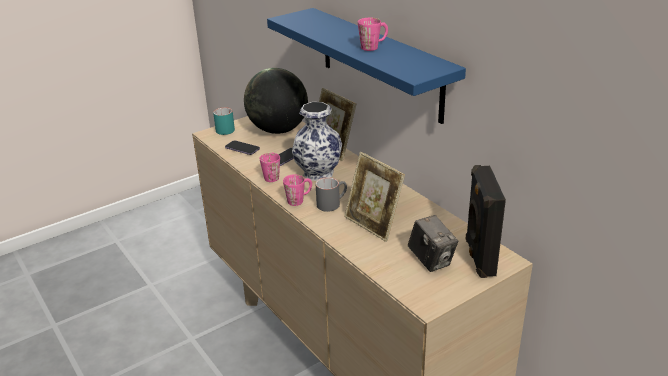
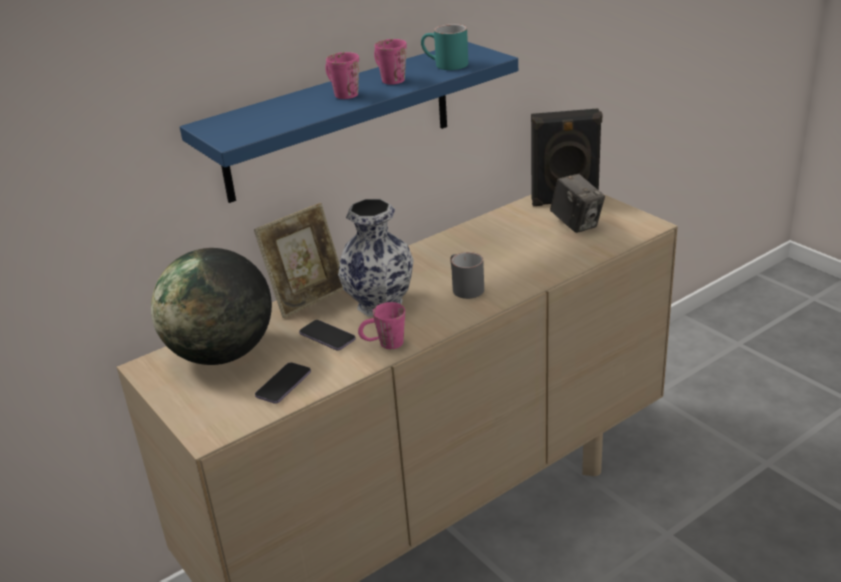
camera: 90 degrees left, 0 degrees up
turquoise mug [213,107,235,135] -> turquoise mug moved to [421,24,468,70]
pink mug [283,174,312,206] -> pink mug moved to [325,52,359,99]
picture frame [344,152,405,242] -> none
camera [408,215,458,272] -> camera turned 90 degrees clockwise [550,174,605,233]

